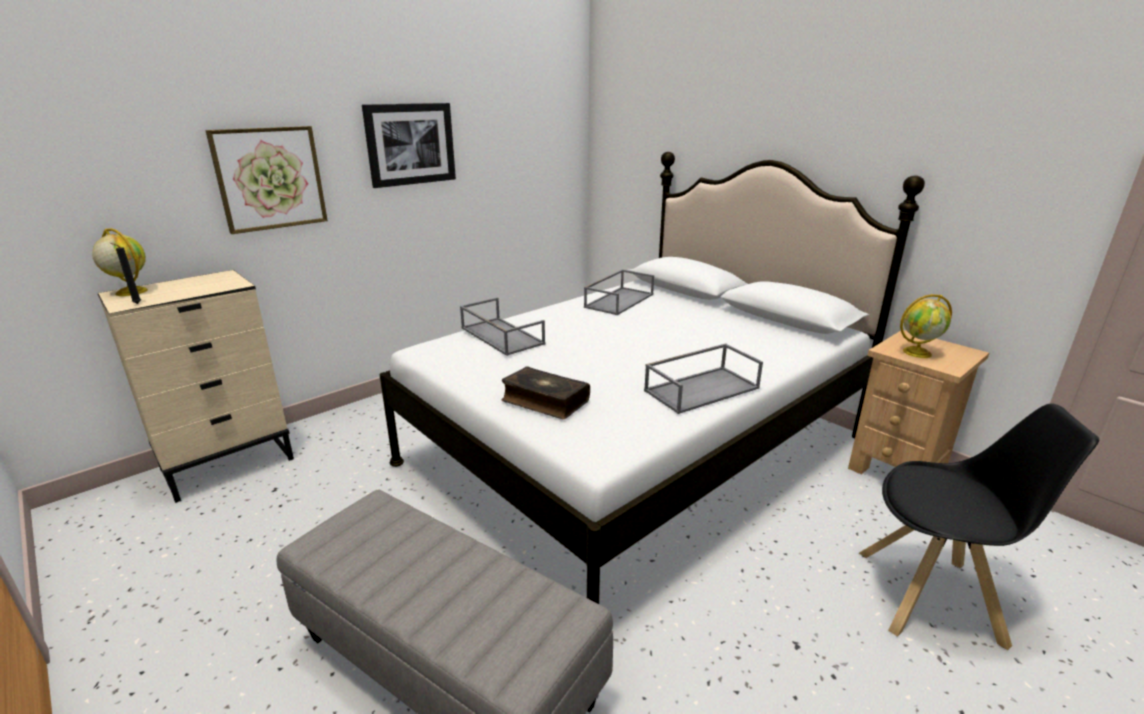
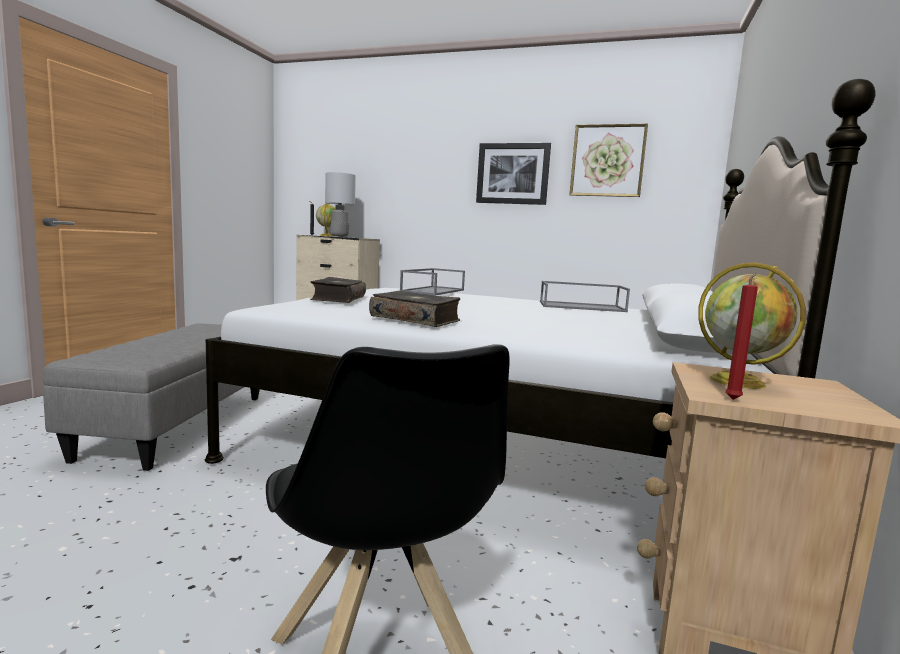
camera: 60 degrees right, 15 degrees down
picture [205,126,328,234] -> picture moved to [569,124,648,197]
grey tray [644,343,763,414] -> book [369,291,460,327]
none -> grey table lamp [325,172,356,237]
none -> red candle [725,273,758,400]

